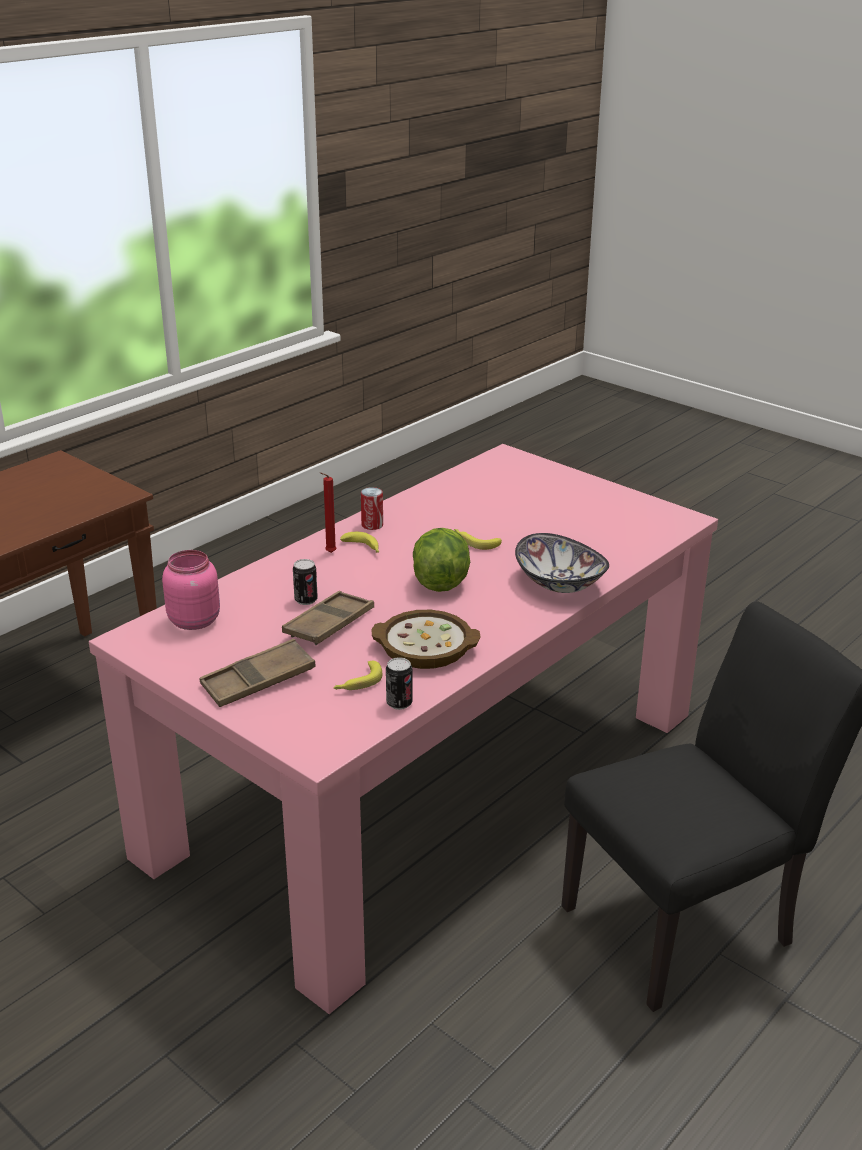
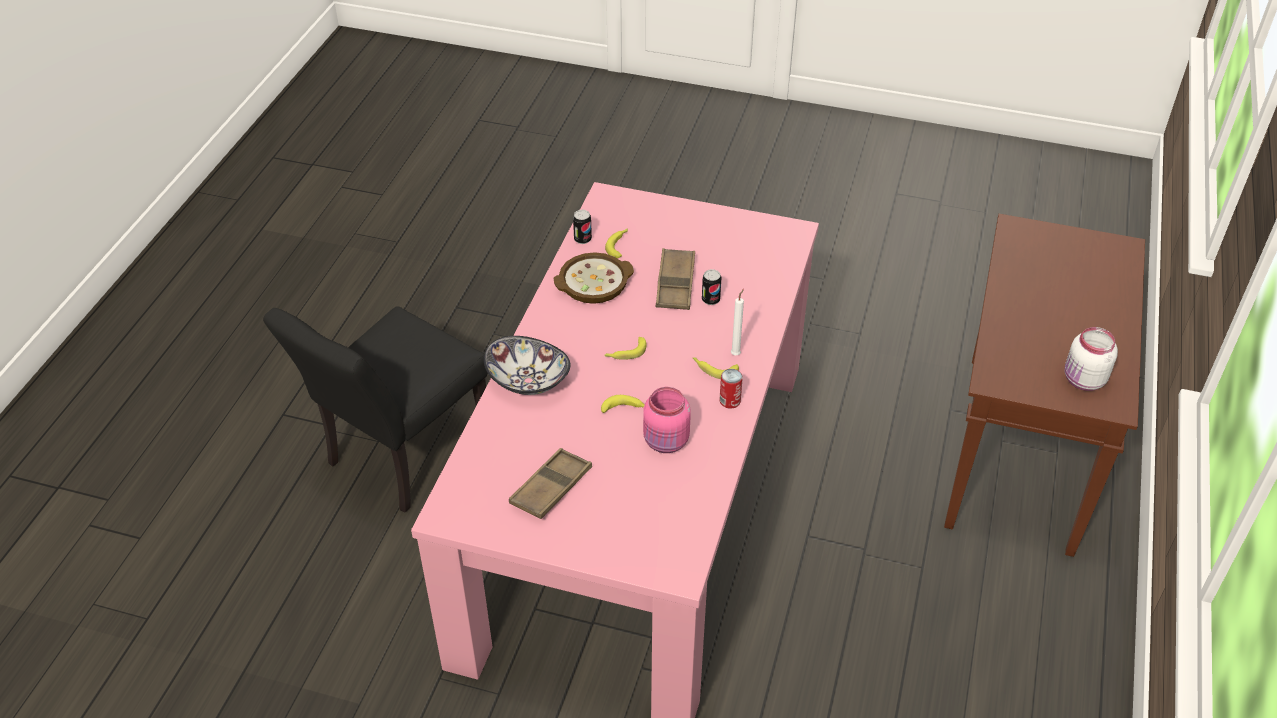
camera: 155 degrees right, 15 degrees up
pink jar [162,550,220,630] -> pink jar moved to [643,387,691,453]
brown tray [199,639,316,707] -> brown tray moved to [509,448,592,519]
red candle [320,472,337,553] -> white candle [731,289,744,355]
lettuce [413,528,470,592] -> banana [604,337,646,360]
none -> white jar [1065,327,1118,391]

